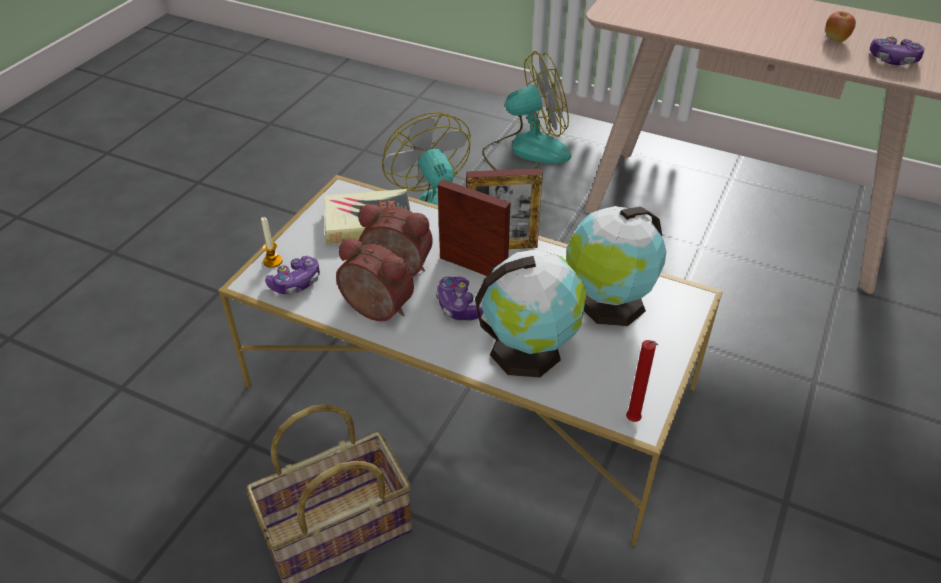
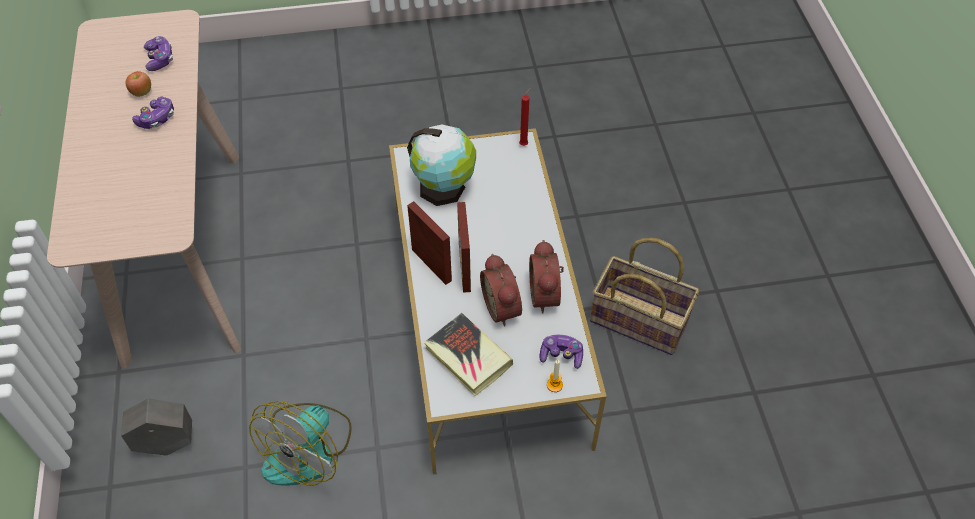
camera: 125 degrees left, 10 degrees up
game controller [435,277,483,320] -> game controller moved to [132,96,174,129]
globe [475,249,587,377] -> none
fan [482,51,571,170] -> grey planter [121,399,192,455]

